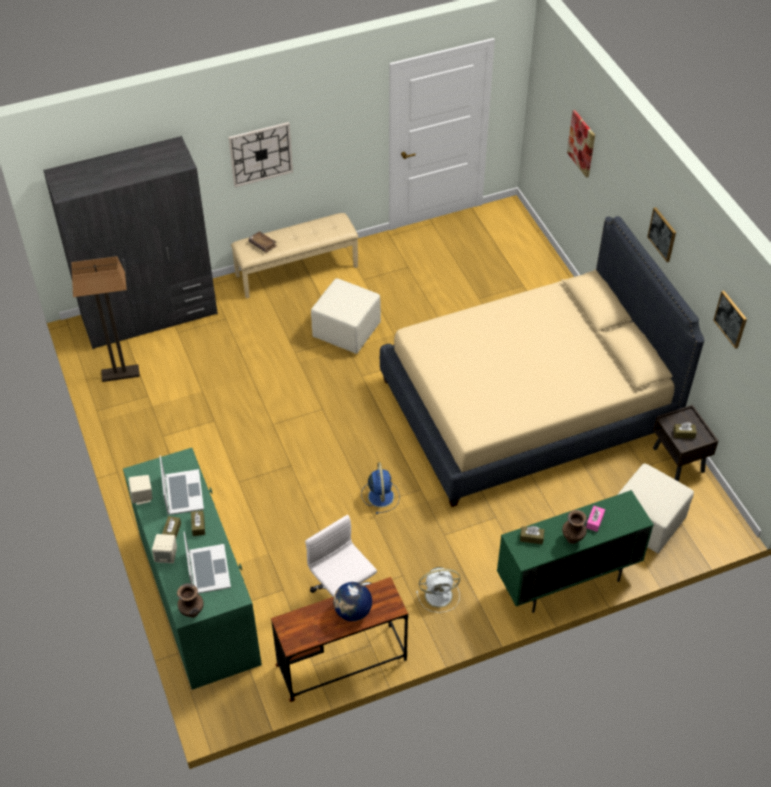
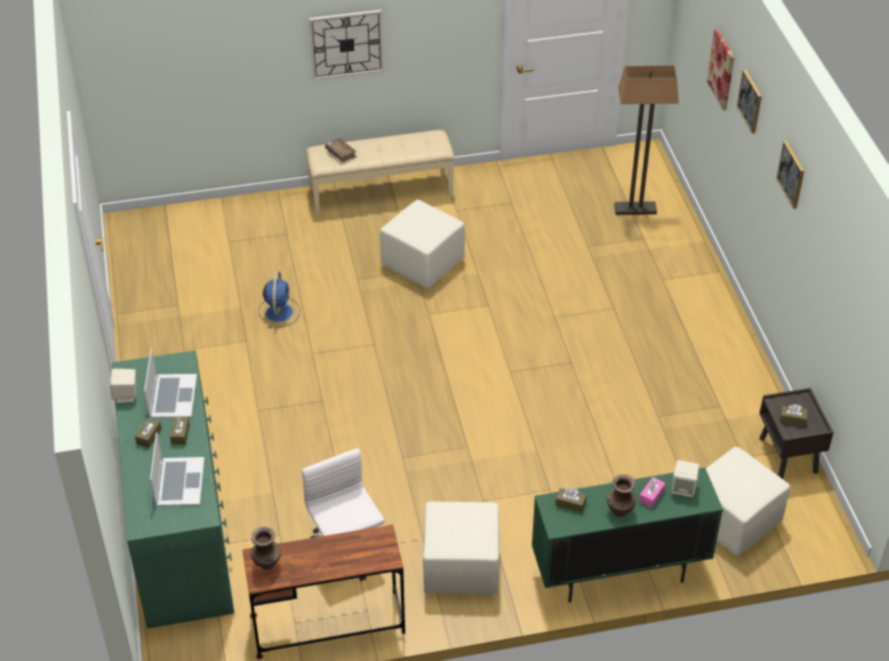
camera: 10 degrees right, 5 degrees down
grey wardrobe [43,136,218,349] -> none
floor lamp [72,256,140,382] -> floor lamp moved to [614,65,679,215]
beige speaker [152,534,177,563] -> beige speaker moved to [671,460,699,497]
brown vase [177,583,204,618] -> brown vase moved to [251,527,281,570]
globe [333,582,372,621] -> none
blue fan [361,462,400,514] -> blue fan moved to [258,271,300,328]
beige bed [380,216,704,507] -> none
white fan [416,567,460,613] -> beige ottoman [423,502,499,594]
picture [713,291,747,349] -> picture moved to [737,69,762,134]

